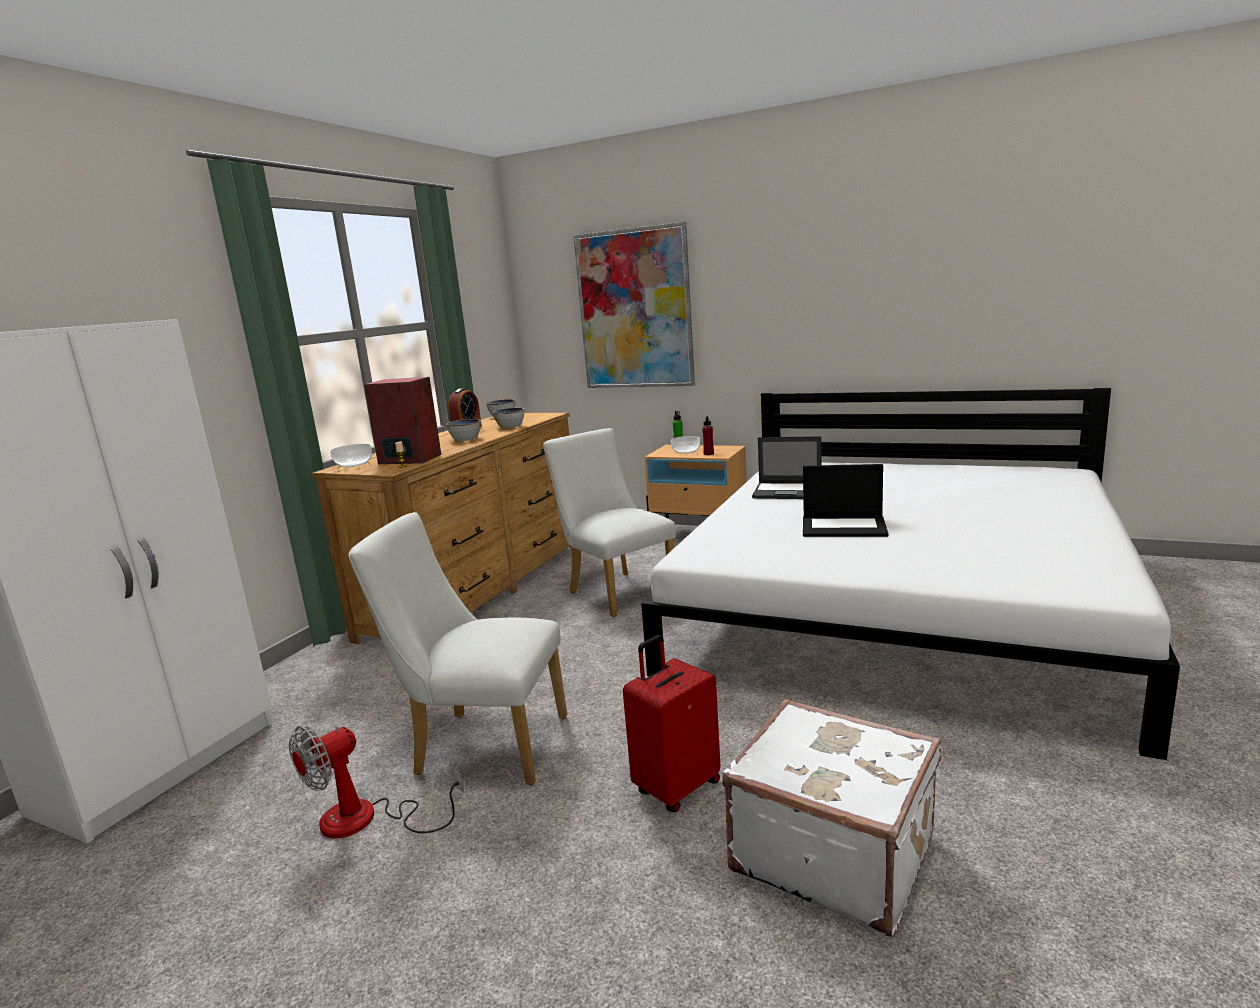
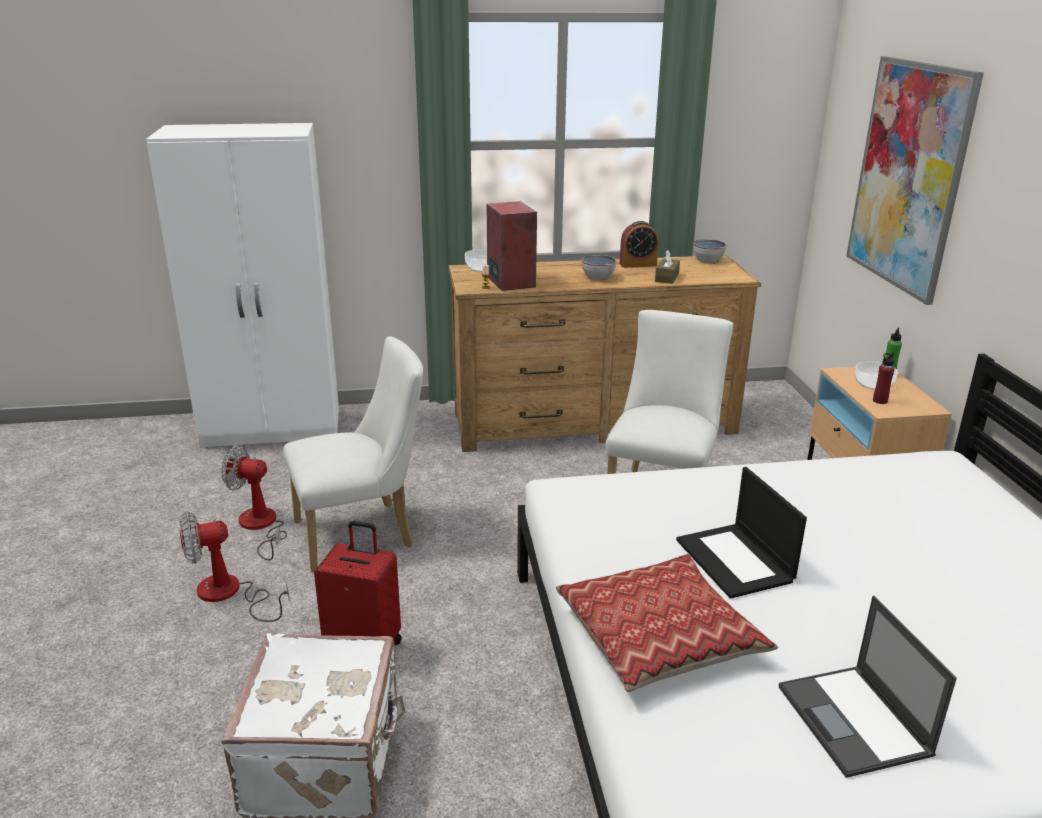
camera: 55 degrees right, 10 degrees up
white chair [349,512,567,786] -> white chair turned 90 degrees clockwise [283,336,423,571]
bowl [493,408,524,428] -> brown tissue box [655,250,680,284]
laptop [752,436,822,499] -> laptop moved to [779,596,957,778]
none -> fan [179,512,290,622]
none -> pillow [556,554,778,692]

